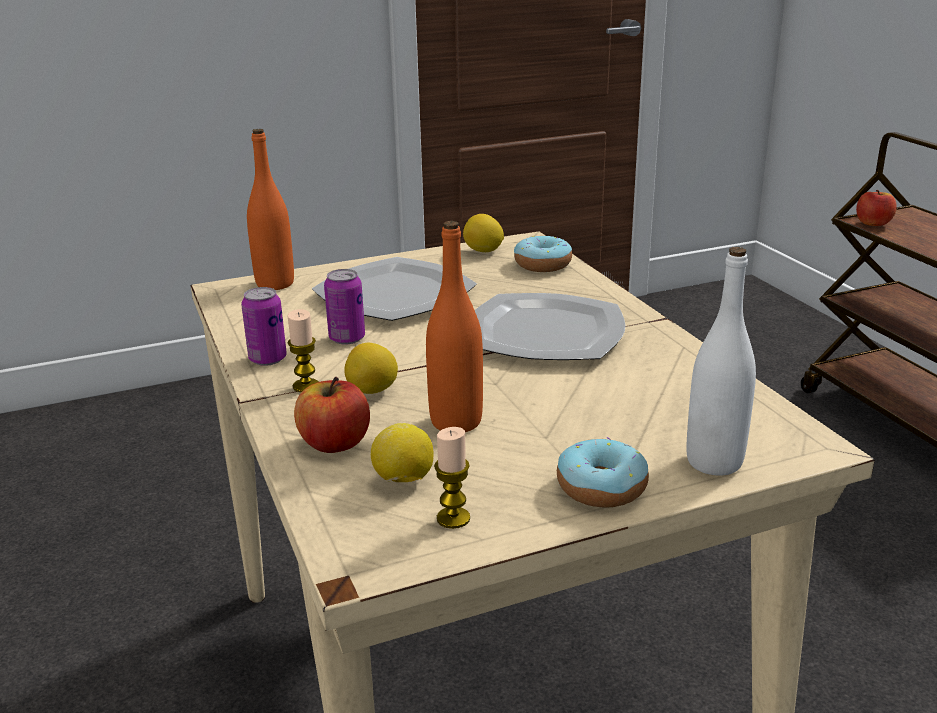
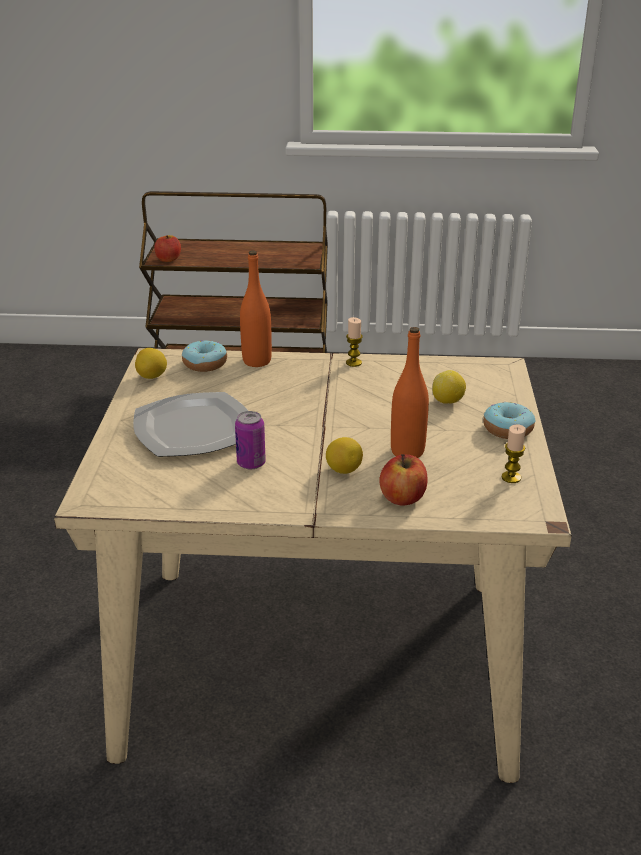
camera: 65 degrees left, 5 degrees up
can [241,287,287,366] -> none
orange bottle [247,129,294,290] -> orange bottle moved to [240,251,272,367]
candle [288,309,319,392] -> candle moved to [346,317,363,367]
lemon [371,423,433,482] -> lemon moved to [432,370,466,404]
plate [475,293,625,360] -> none
white bottle [686,247,756,476] -> none

